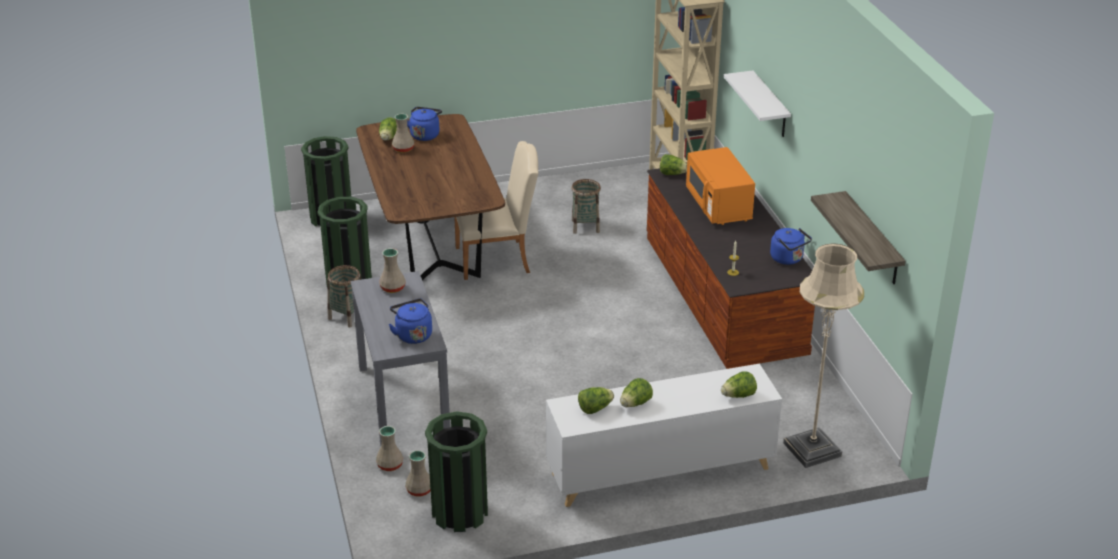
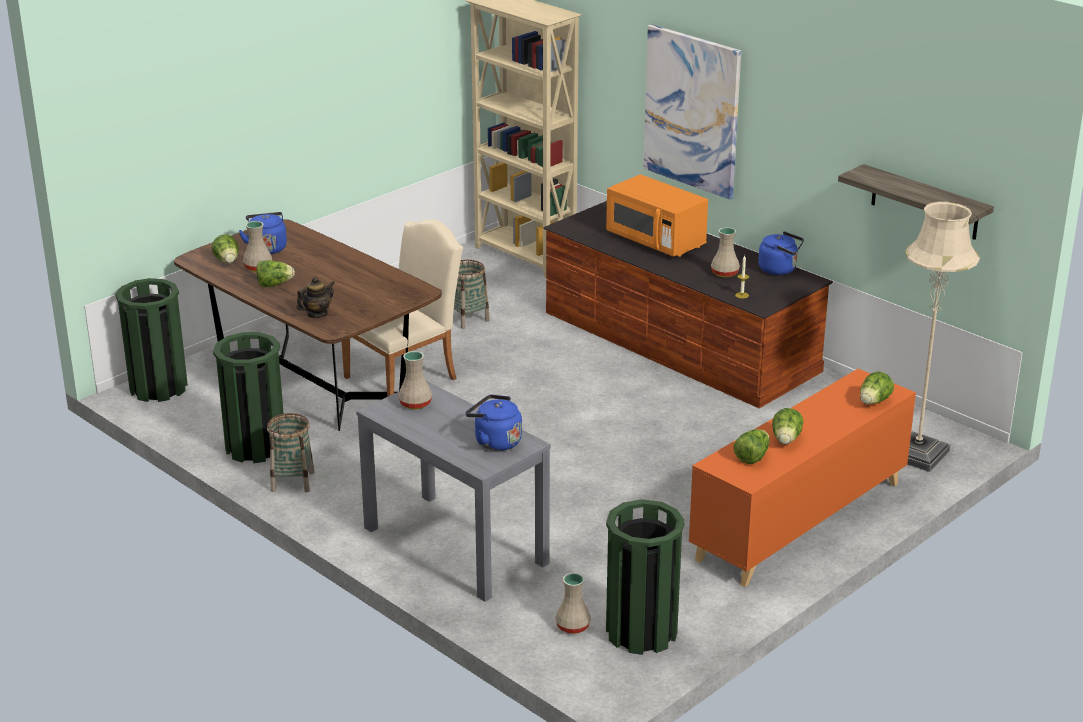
camera: 30 degrees left, 5 degrees down
beige vase [376,426,403,471] -> beige vase moved to [711,227,740,278]
white cabinet [546,363,782,507] -> orange cabinet [689,369,916,587]
lettuce [660,154,687,175] -> lettuce moved to [256,260,295,287]
white shelf [724,70,791,137] -> picture [644,24,741,199]
none -> teapot [297,277,335,318]

